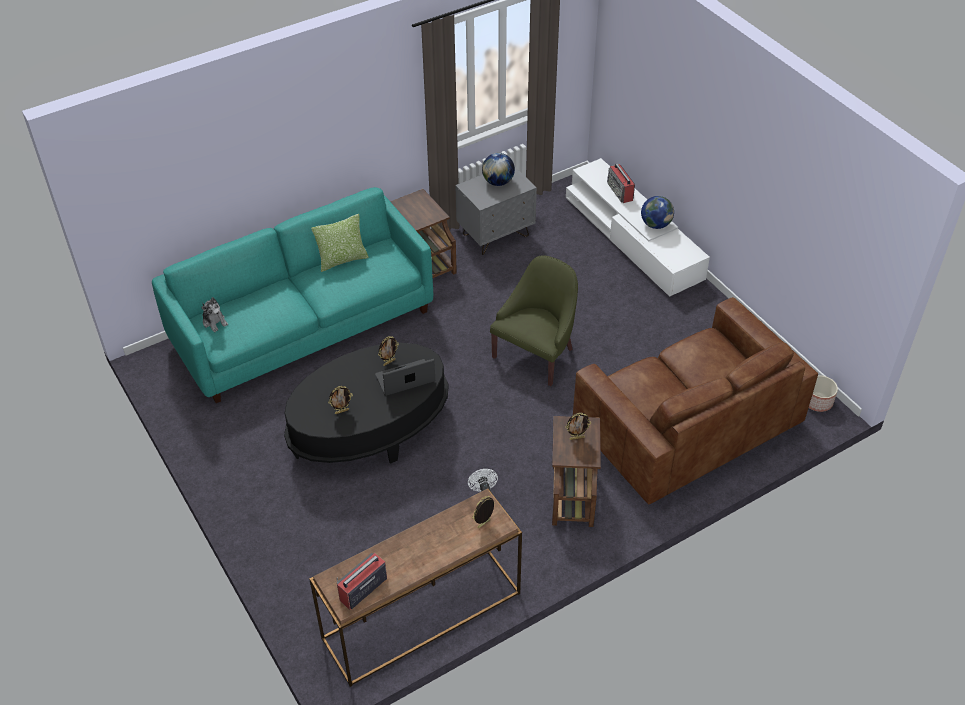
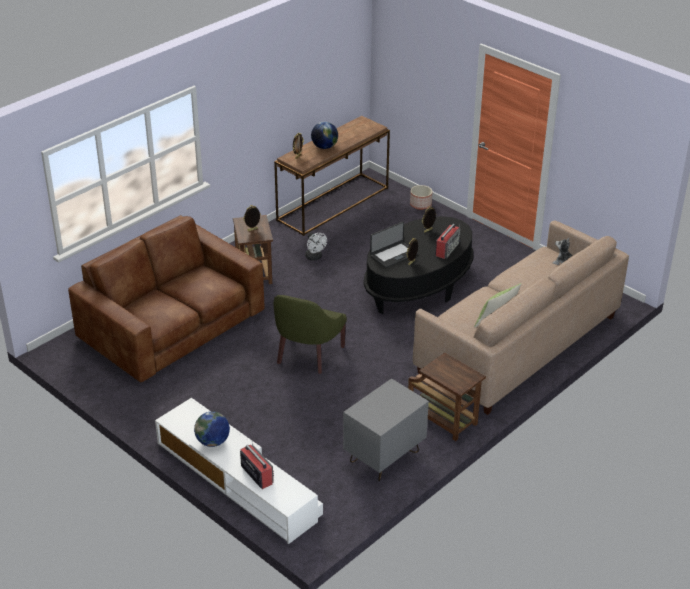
camera: 165 degrees right, 10 degrees down
turquoise sofa [152,187,433,403] -> beige sofa [413,221,629,415]
radio [337,553,387,610] -> radio moved to [435,223,461,259]
globe [482,153,515,186] -> globe moved to [311,122,338,149]
planter [809,375,838,412] -> planter moved to [410,185,432,210]

